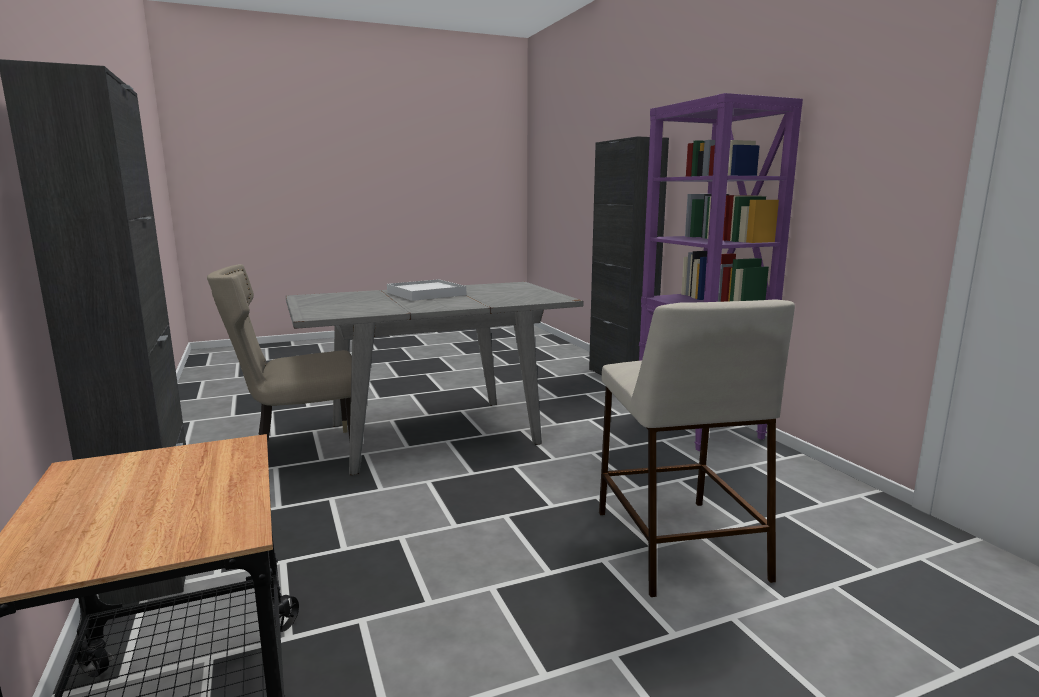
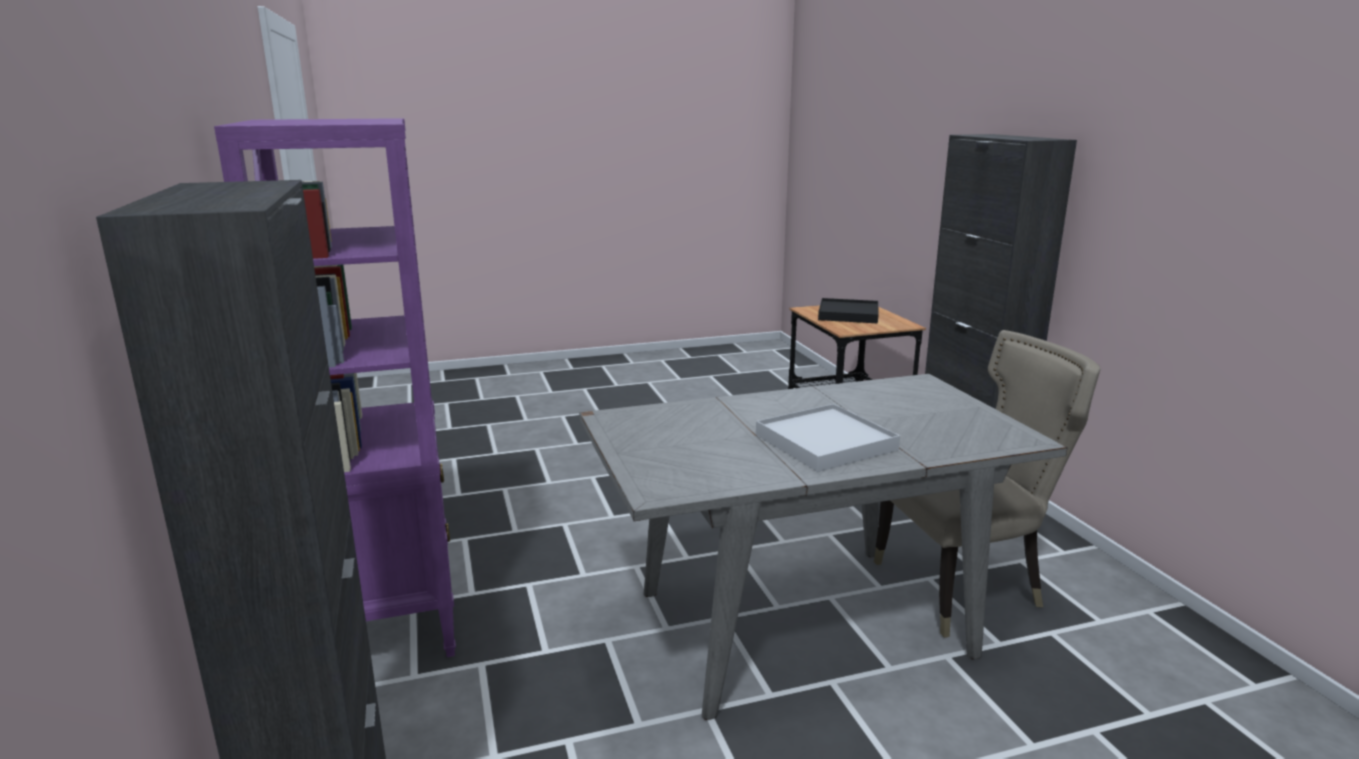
camera: 175 degrees left, 5 degrees up
beige stool [599,299,795,597] -> none
none -> black tray [818,298,879,323]

